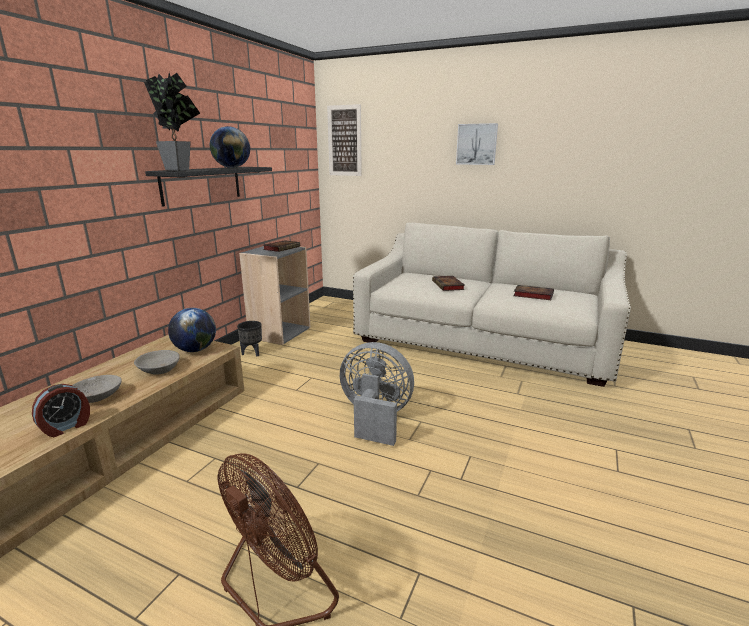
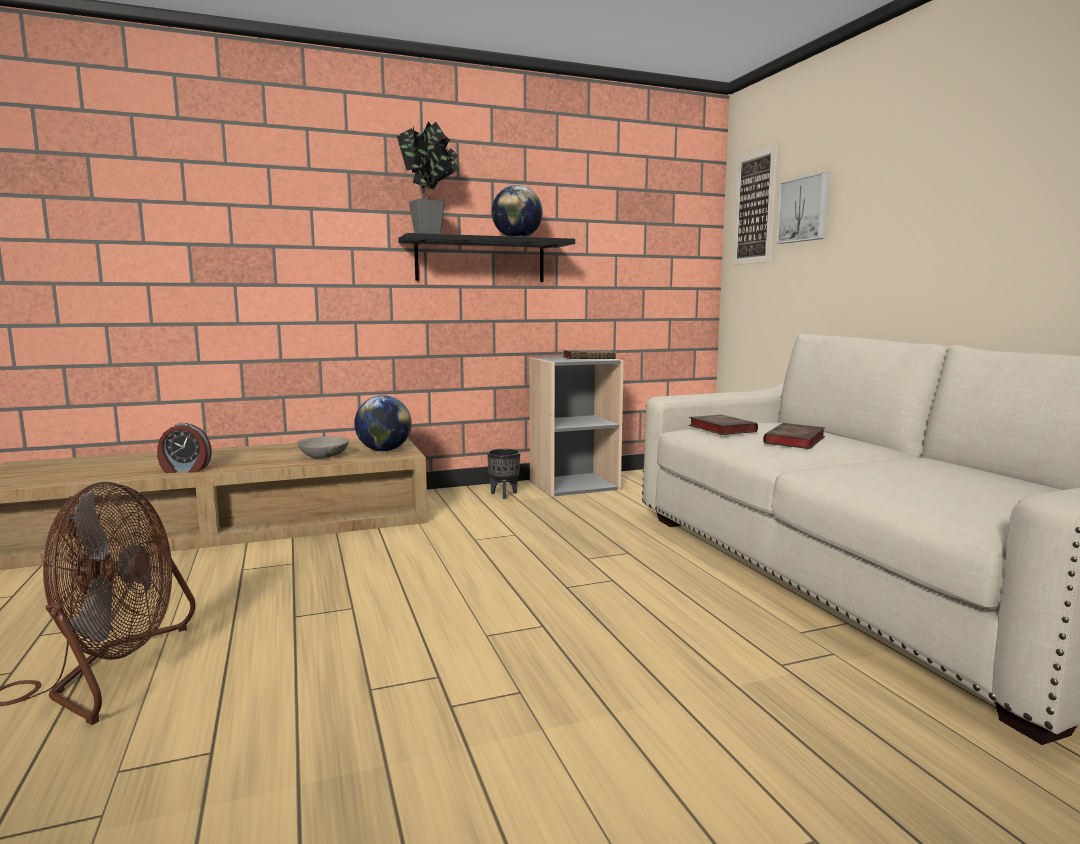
camera: 45 degrees right, 10 degrees down
grey bowl [72,375,122,403] -> none
grey fan [340,342,414,446] -> none
picture [456,123,498,165] -> picture moved to [776,172,829,244]
book [513,285,554,300] -> book moved to [689,415,758,435]

